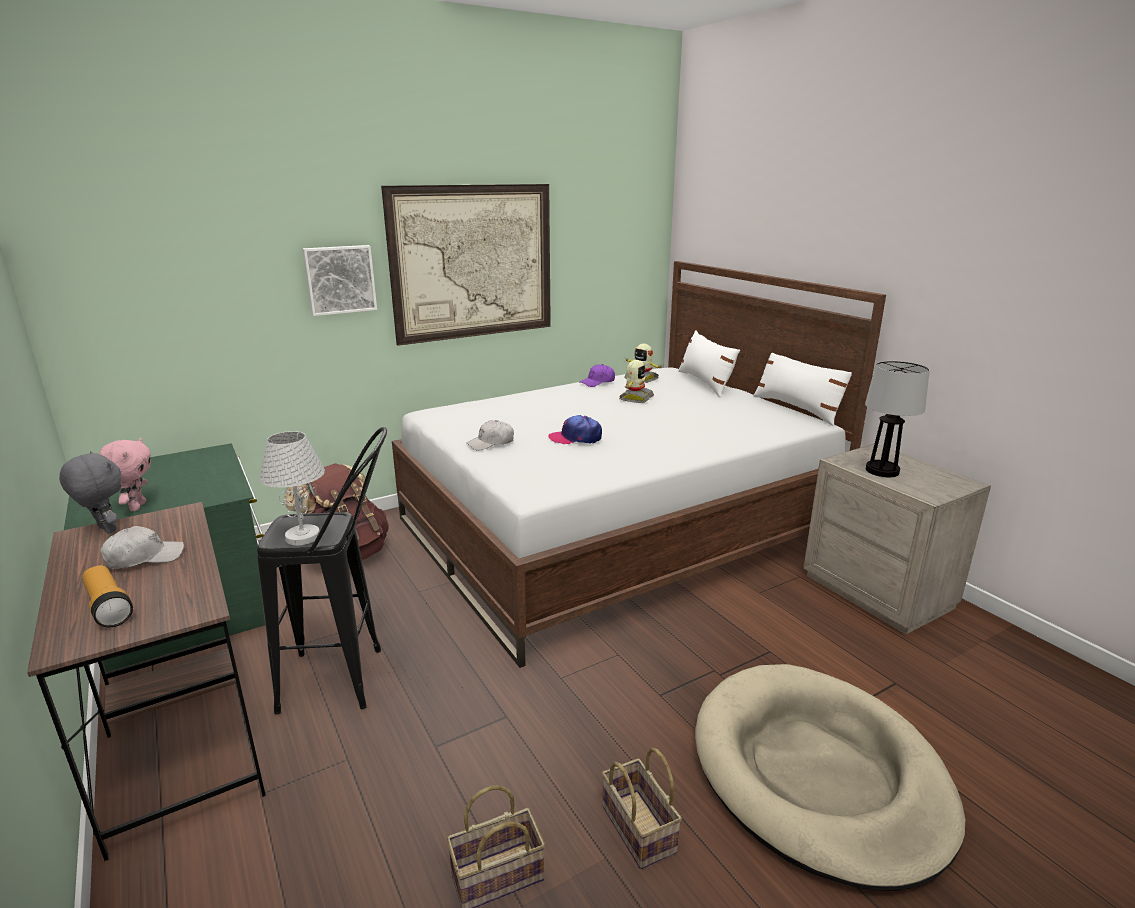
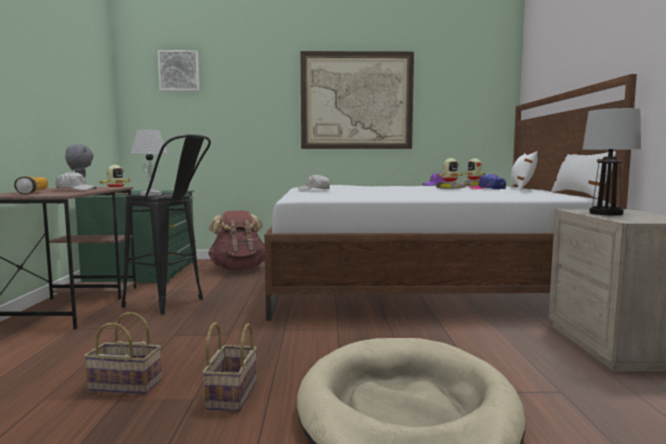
camera: 30 degrees right, 15 degrees down
pink plush toy [99,438,151,511] -> toy robot [98,165,133,196]
picture [302,245,377,316] -> picture moved to [158,50,199,91]
cap [548,415,602,444] -> cap moved to [470,174,506,190]

